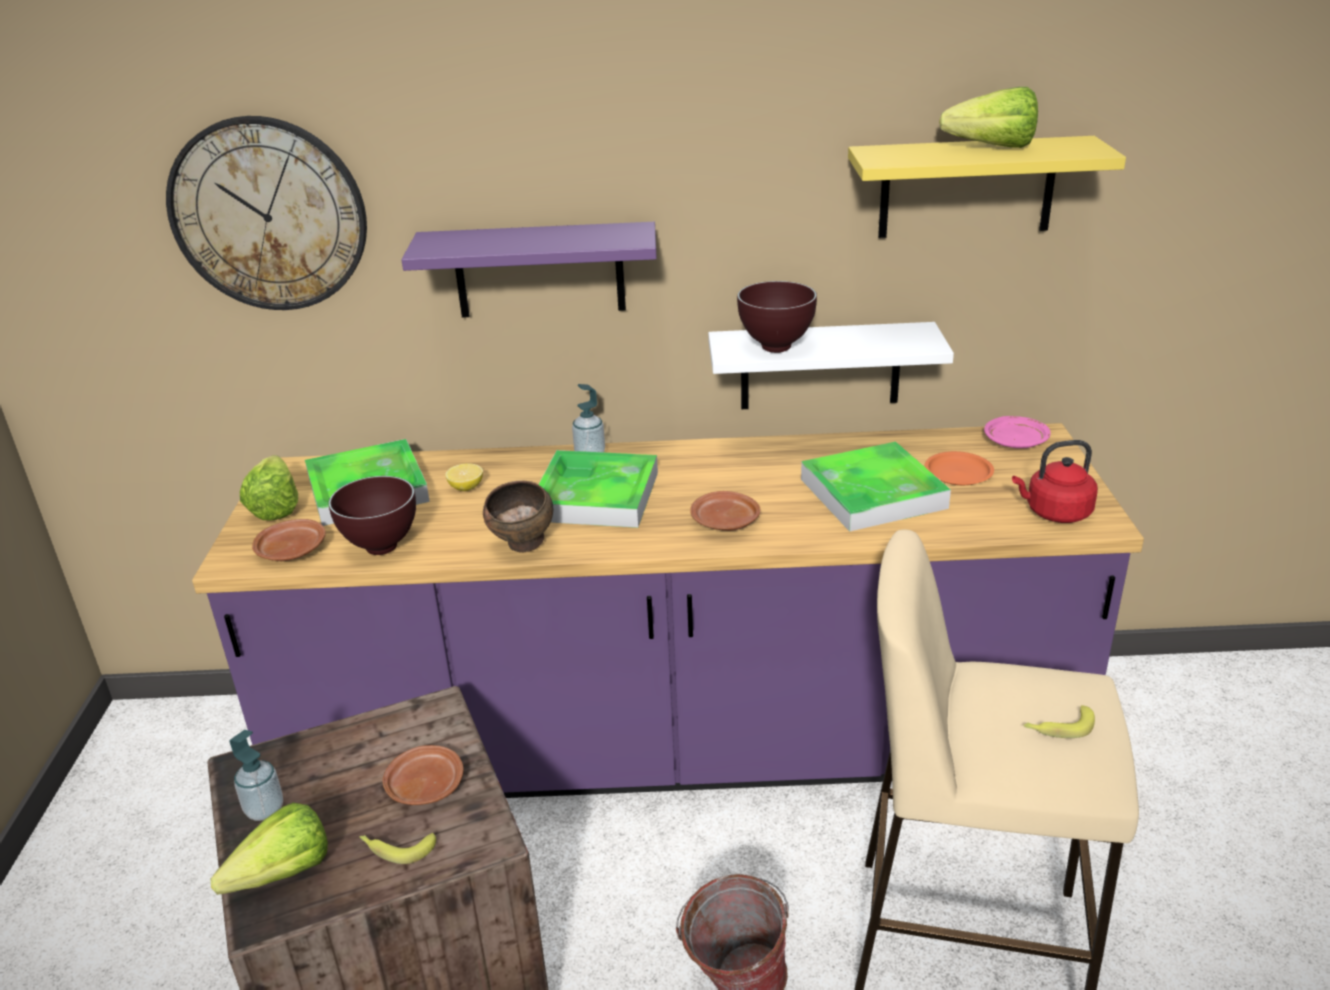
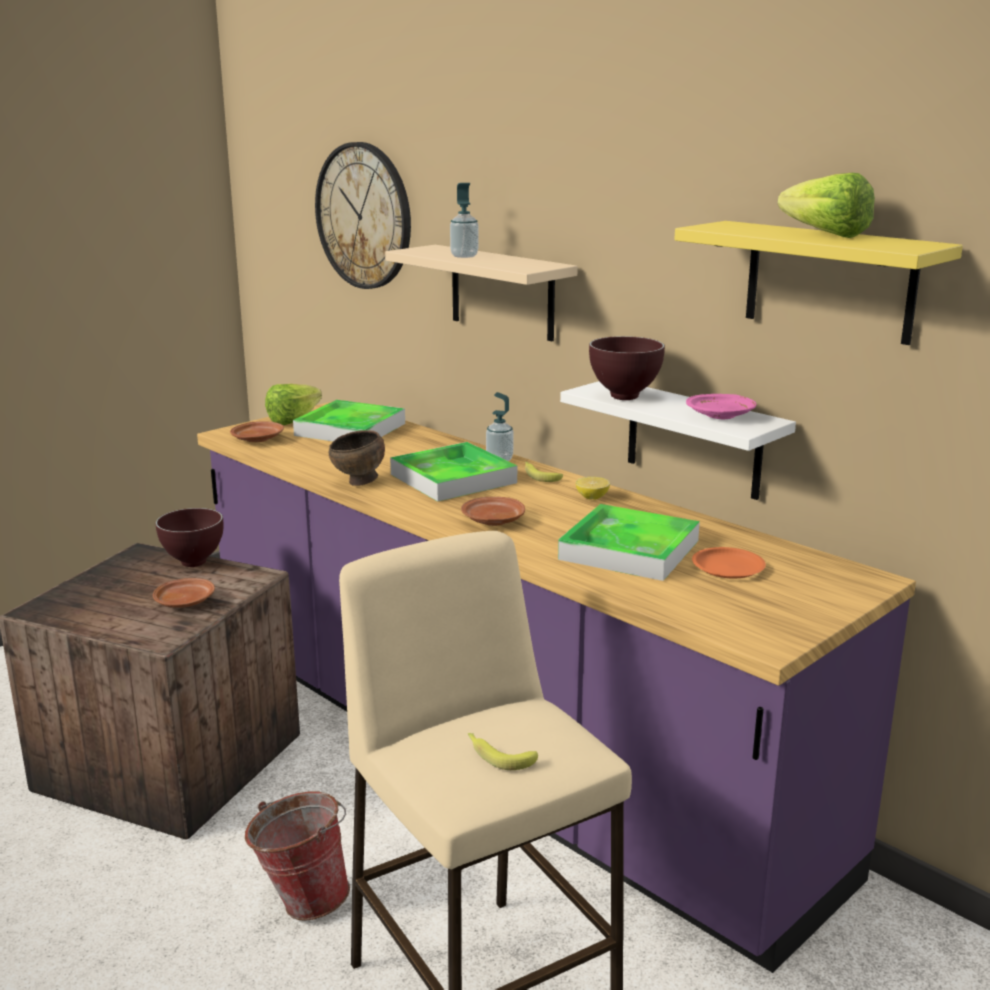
camera: 45 degrees right, 10 degrees down
lettuce [210,803,328,895] -> none
soap dispenser [230,730,283,821] -> soap dispenser moved to [450,183,479,258]
brown bowl [328,476,416,555] -> brown bowl moved to [156,508,224,567]
banana [360,833,436,864] -> banana moved to [525,462,563,482]
purple shelf [401,222,657,318] -> beige shelf [385,245,578,341]
lemon [445,463,483,491] -> lemon moved to [576,477,610,500]
pink plate [984,416,1051,448] -> pink plate moved to [686,394,756,419]
red kettle [1012,440,1098,523] -> none

